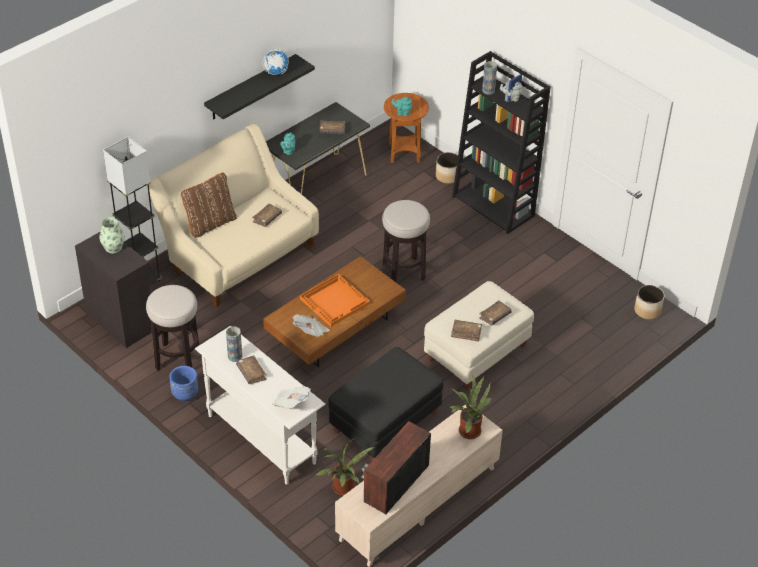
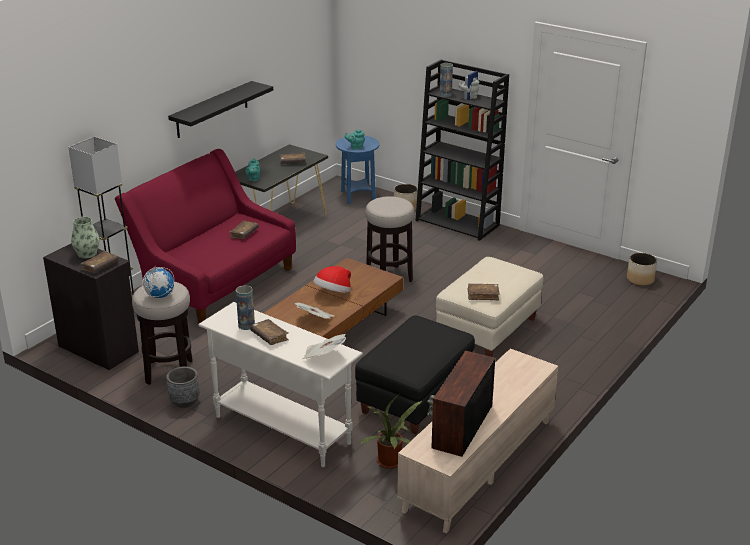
camera: 10 degrees left, 15 degrees down
beige sofa [147,123,319,307] -> red sofa [115,149,296,324]
blue planter [169,366,198,401] -> grey planter [166,366,200,408]
brown pillow [181,173,237,238] -> none
globe [263,49,289,75] -> globe moved to [142,266,174,298]
orange tray [300,274,370,327] -> hat [313,266,351,293]
brown side table [384,93,429,163] -> blue side table [336,136,380,204]
potted plant [450,374,492,439] -> none
brown book [479,300,512,326] -> brown book moved to [80,251,119,273]

